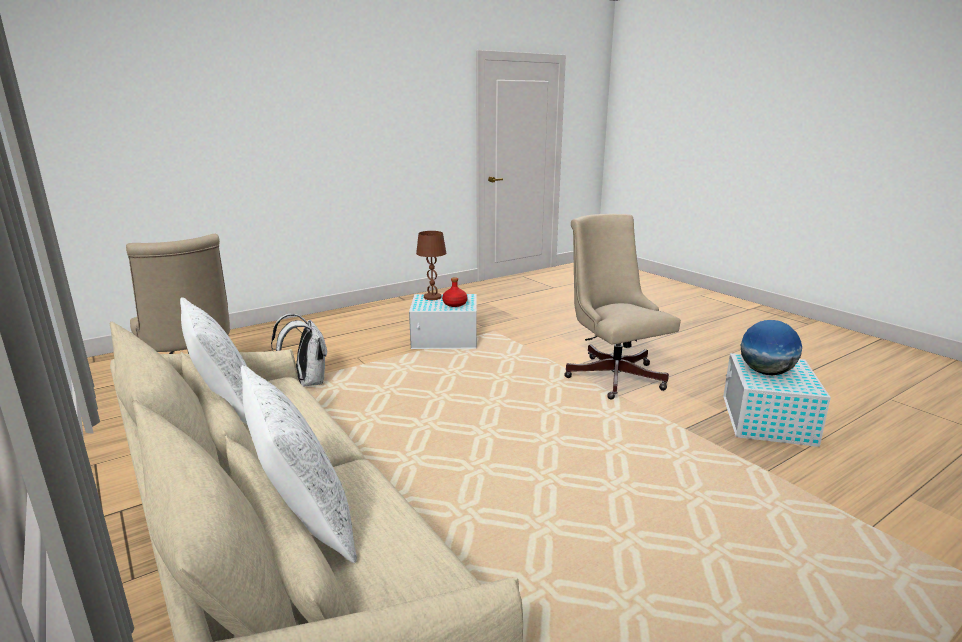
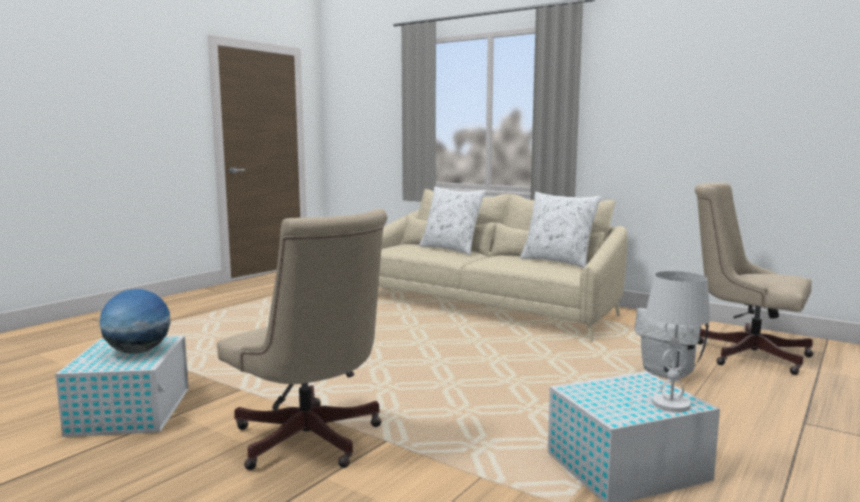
camera: 160 degrees right, 10 degrees down
brown table lamp [416,231,446,300] -> white table lamp [646,271,711,412]
red bottle [442,277,467,307] -> none

